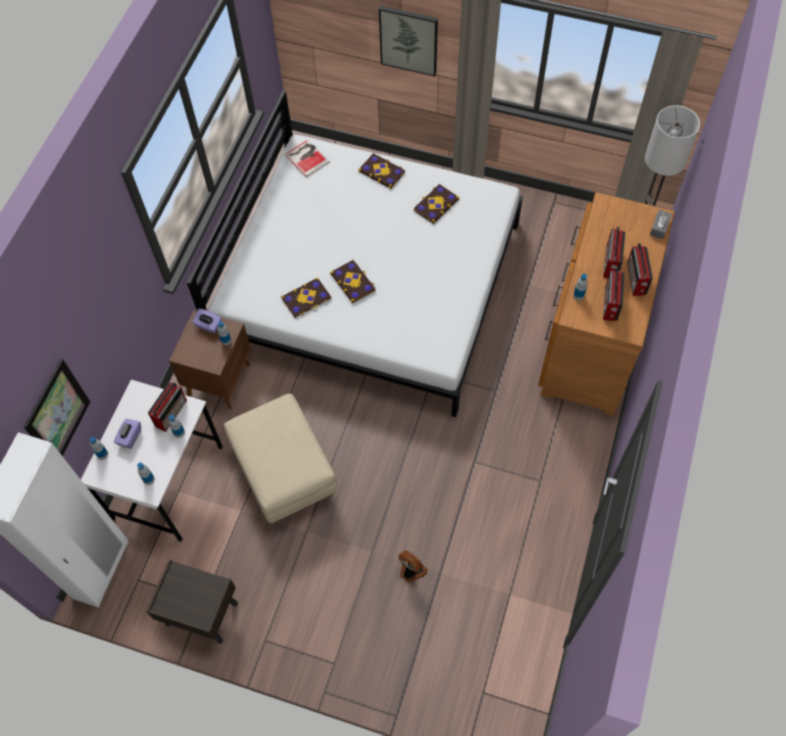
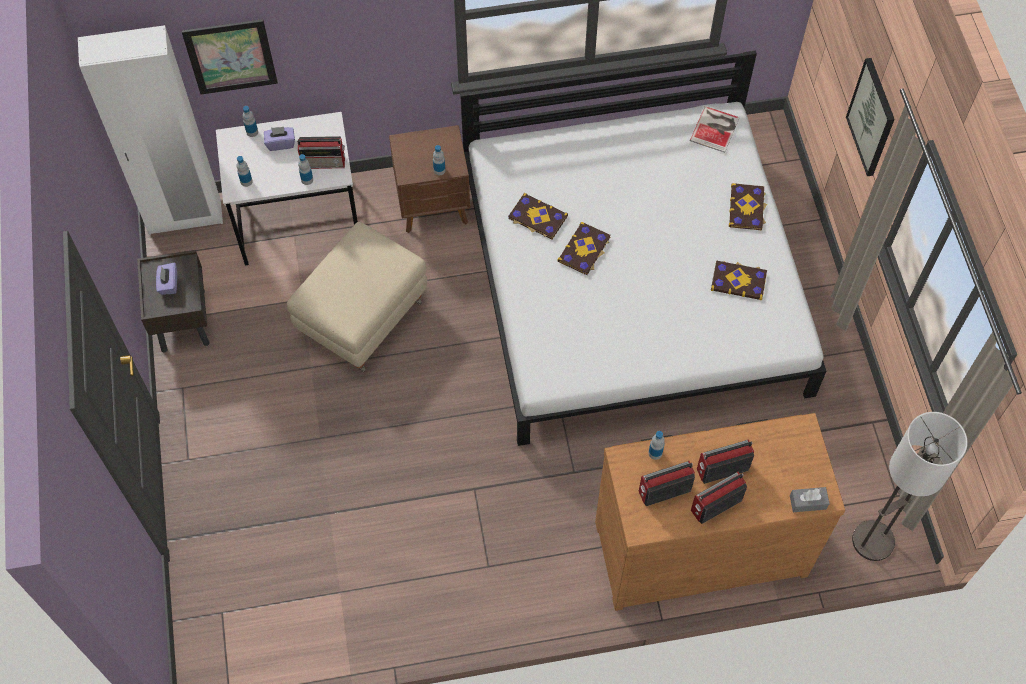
camera: 60 degrees right, 0 degrees up
purple tissue box [192,309,221,333] -> purple tissue box moved to [156,263,177,295]
fan [398,550,428,583] -> none

